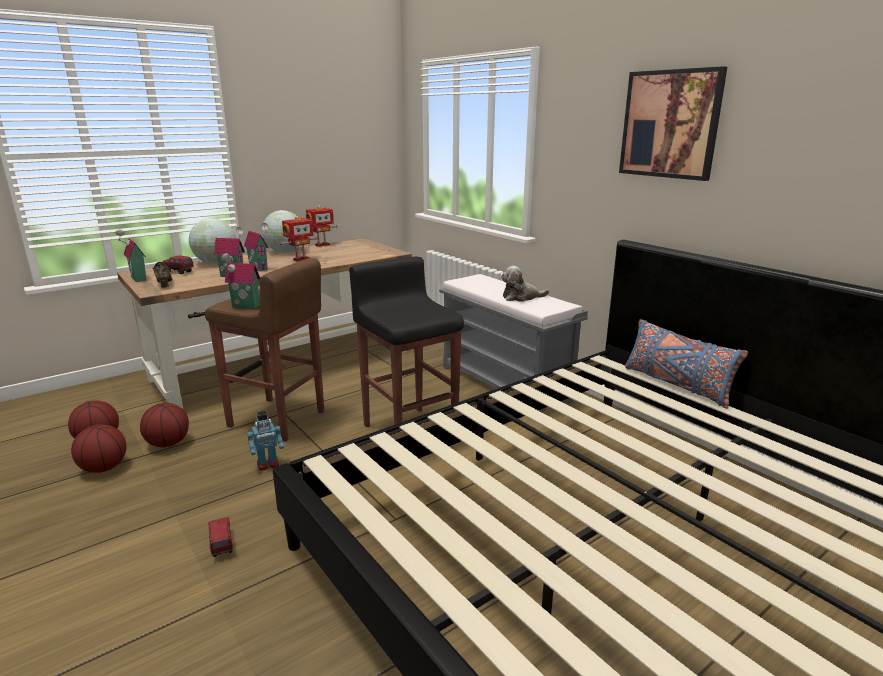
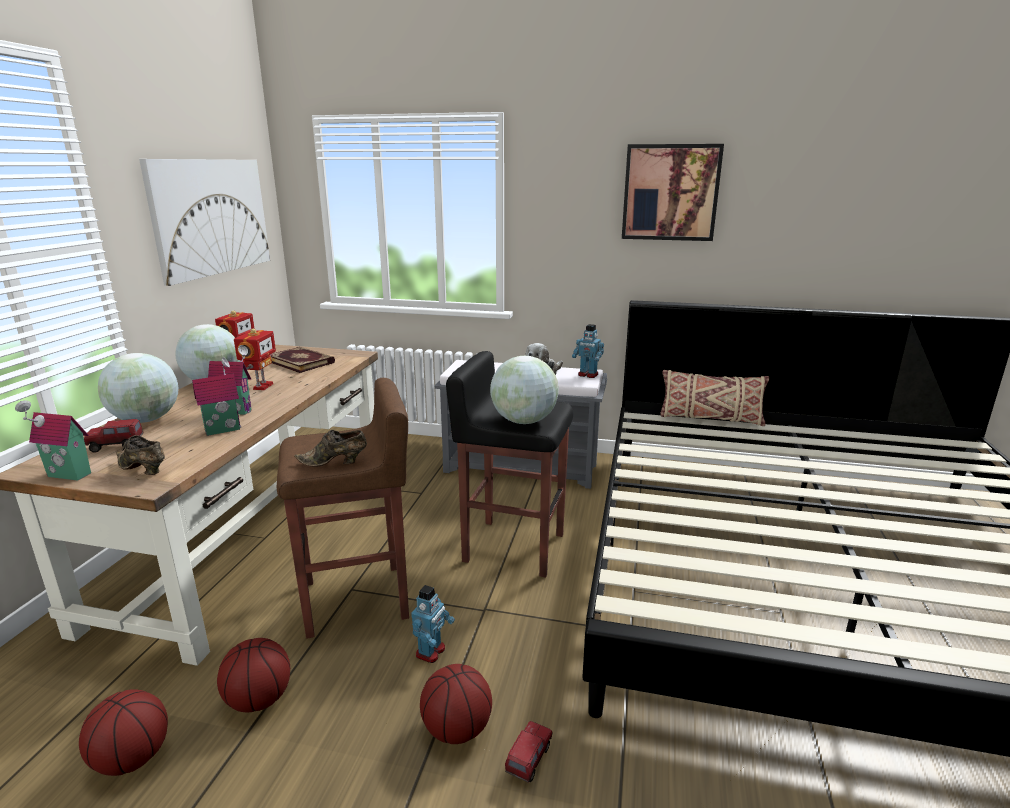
camera: 40 degrees left, 0 degrees up
basketball [71,424,127,473] -> basketball moved to [420,664,492,744]
toy truck [209,517,233,557] -> toy truck turned 90 degrees clockwise [505,721,553,783]
toy house [221,253,260,309] -> brown shoe [294,430,367,467]
blue pillow [625,319,748,409] -> beige pillow [660,370,769,426]
none -> picture [139,159,270,286]
none -> book [271,347,335,373]
none -> globe [490,356,559,424]
none -> toy robot [572,324,604,378]

